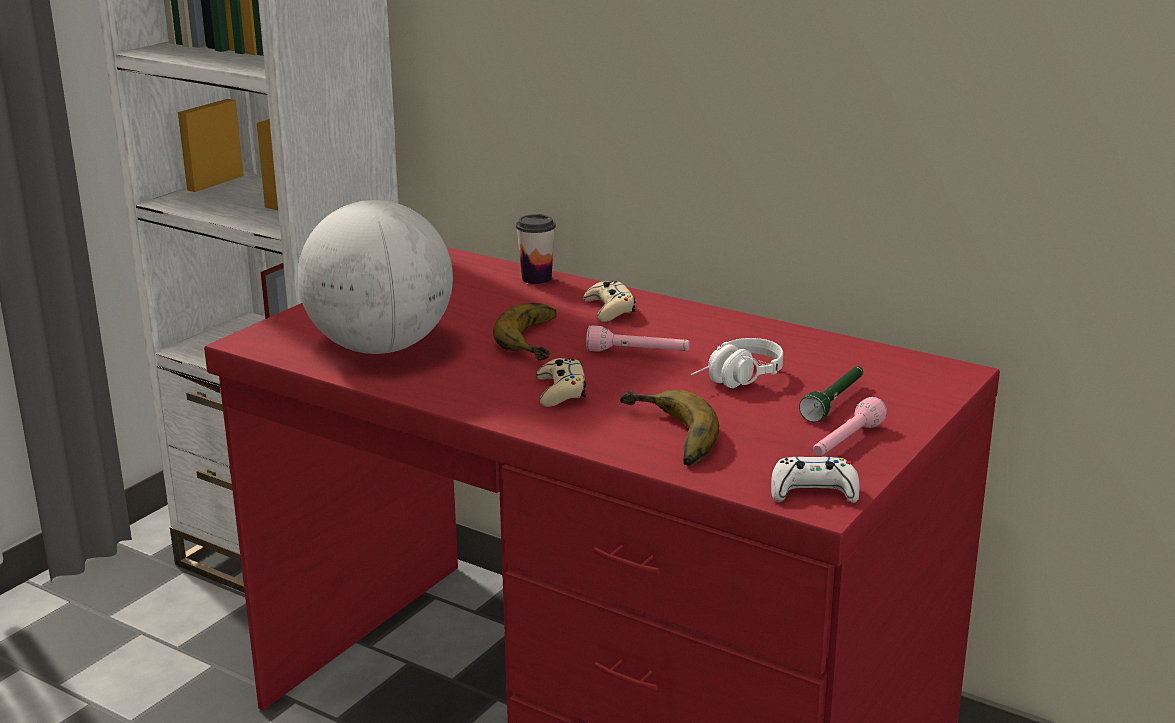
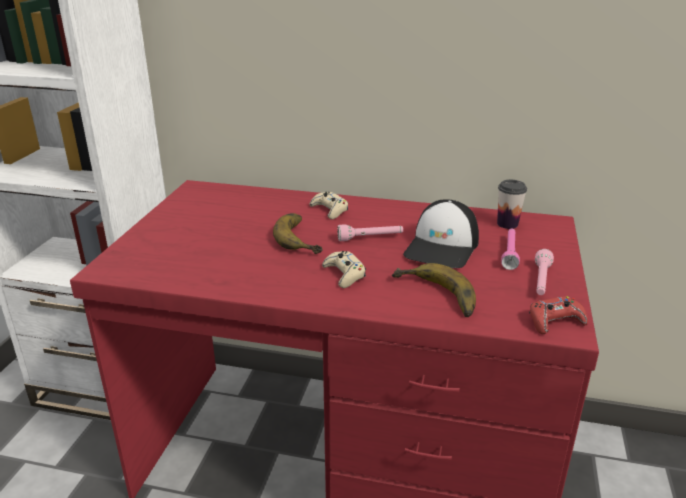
camera: 20 degrees left, 5 degrees up
globe [298,200,453,354] -> none
cup [516,214,556,284] -> cup moved to [497,180,527,229]
white headphones [690,338,783,388] -> cap [403,199,479,268]
white game controller [771,457,859,503] -> red game controller [529,296,588,334]
green flashlight [799,366,863,422] -> pink flashlight [501,228,520,270]

